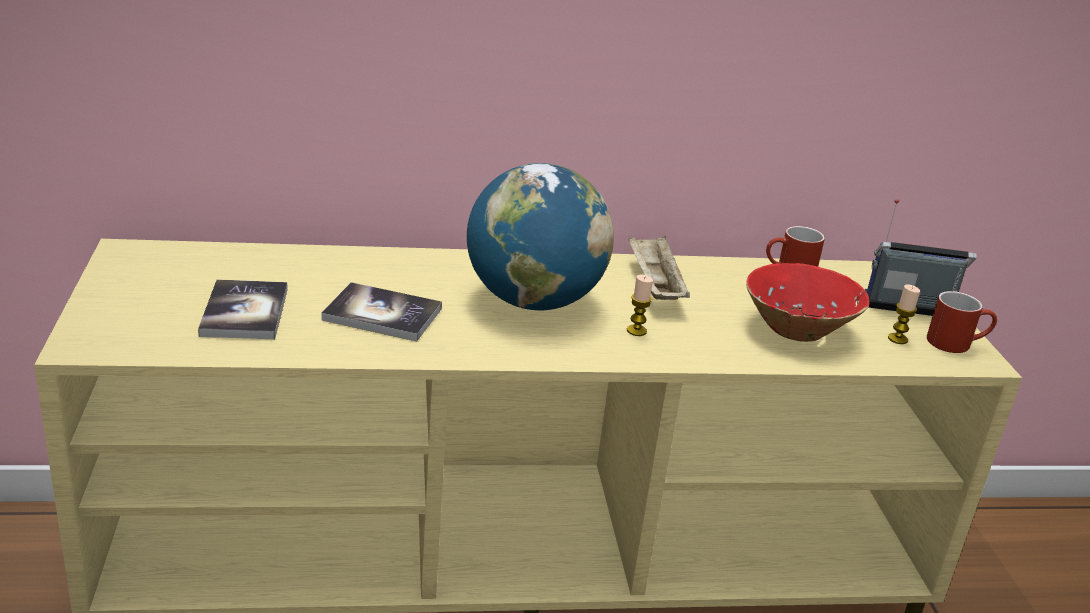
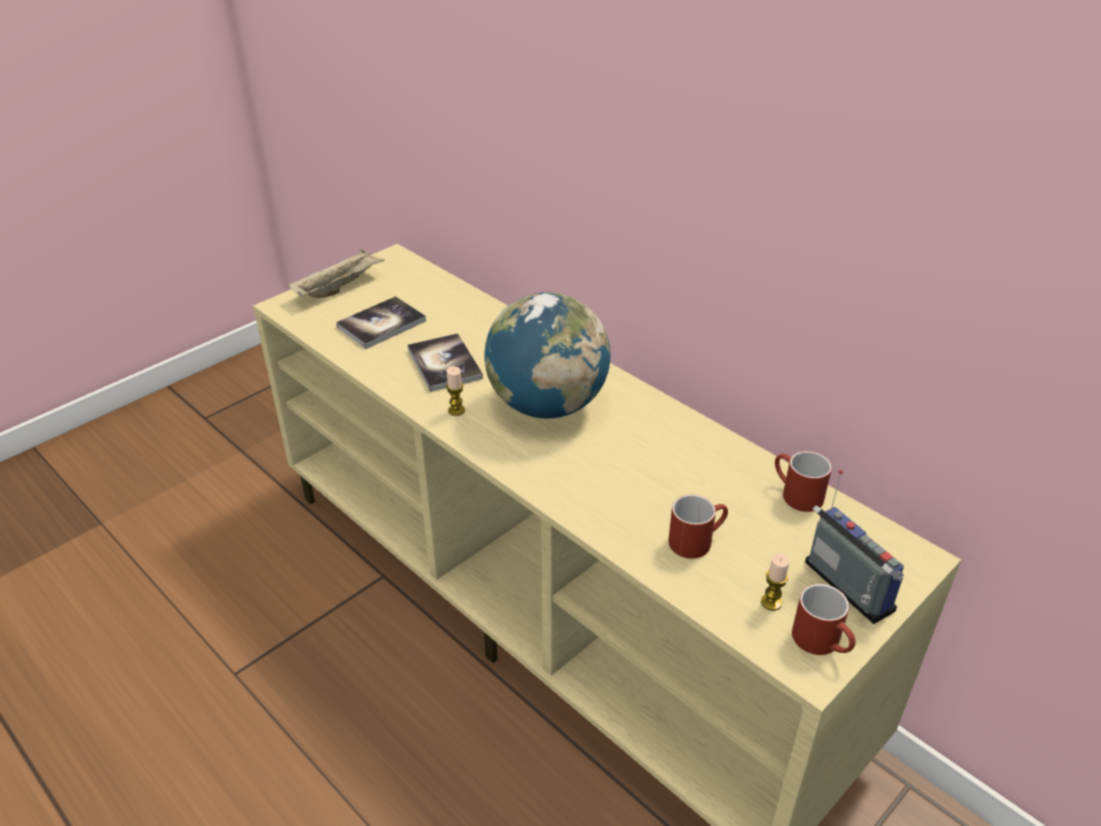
camera: 55 degrees right, 10 degrees up
candle [627,274,653,336] -> candle moved to [446,366,465,416]
beige tray [629,236,690,300] -> beige tray moved to [288,249,384,298]
red bowl [746,263,869,342] -> red mug [668,494,728,559]

